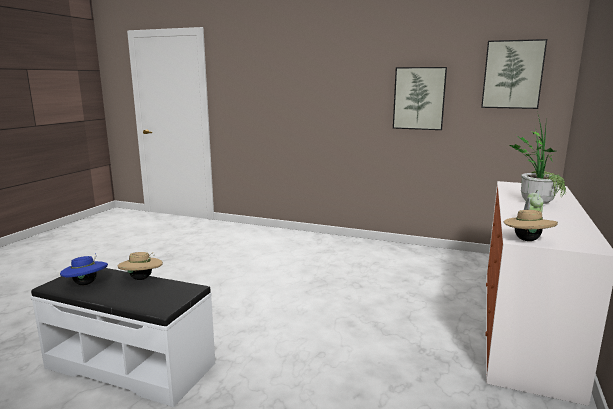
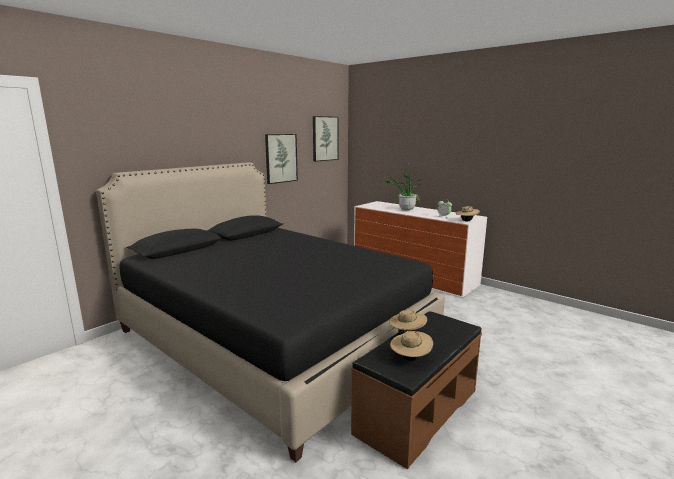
camera: 70 degrees left, 0 degrees up
white bench [31,268,215,407] -> brown bench [351,311,482,469]
blue hat [60,253,108,285] -> beige hat [390,329,433,361]
none -> black bed [96,162,445,462]

